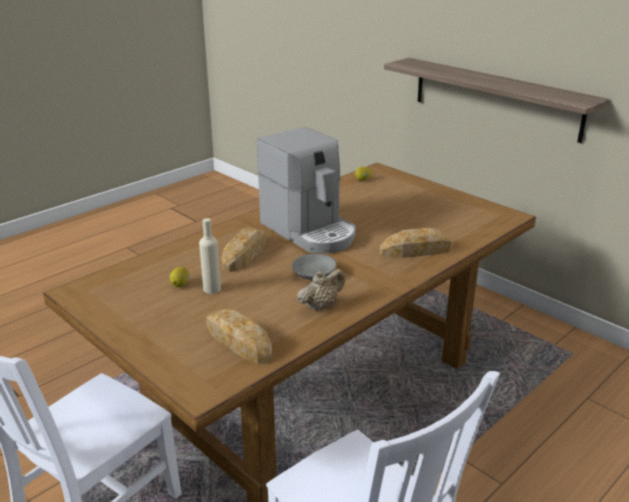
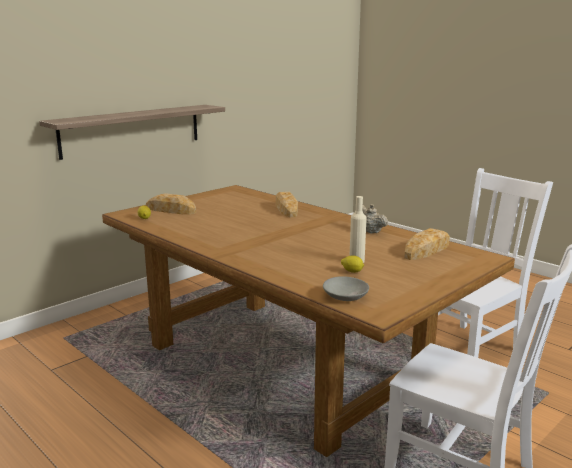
camera: 90 degrees left, 10 degrees down
bread [221,228,266,272] -> bread moved to [146,193,196,215]
coffee machine [257,127,356,253] -> none
grey bowl [292,254,337,280] -> grey bowl moved to [323,276,369,301]

